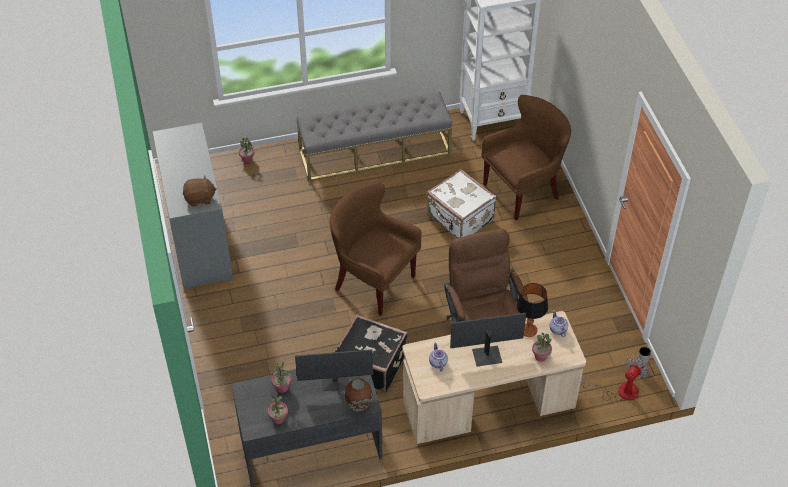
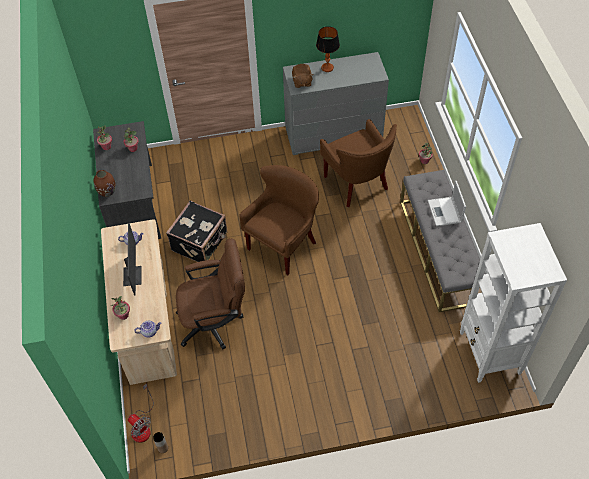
camera: 95 degrees right, 5 degrees up
monitor [295,349,373,391] -> none
white suitcase [427,169,496,238] -> none
brown armchair [481,95,571,220] -> brown armchair moved to [320,119,397,207]
table lamp [516,283,548,337] -> table lamp moved to [316,26,340,72]
none -> laptop [428,181,466,226]

